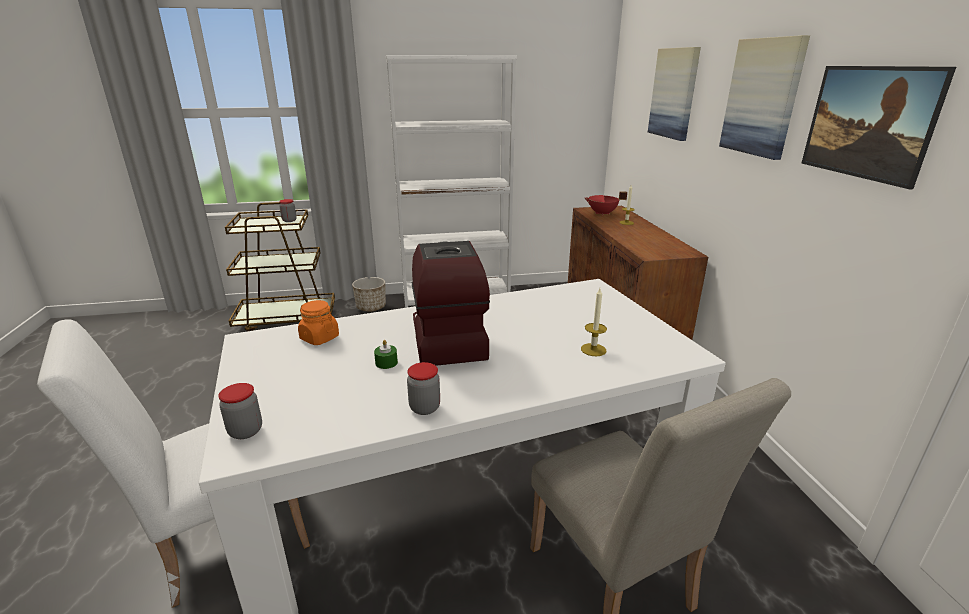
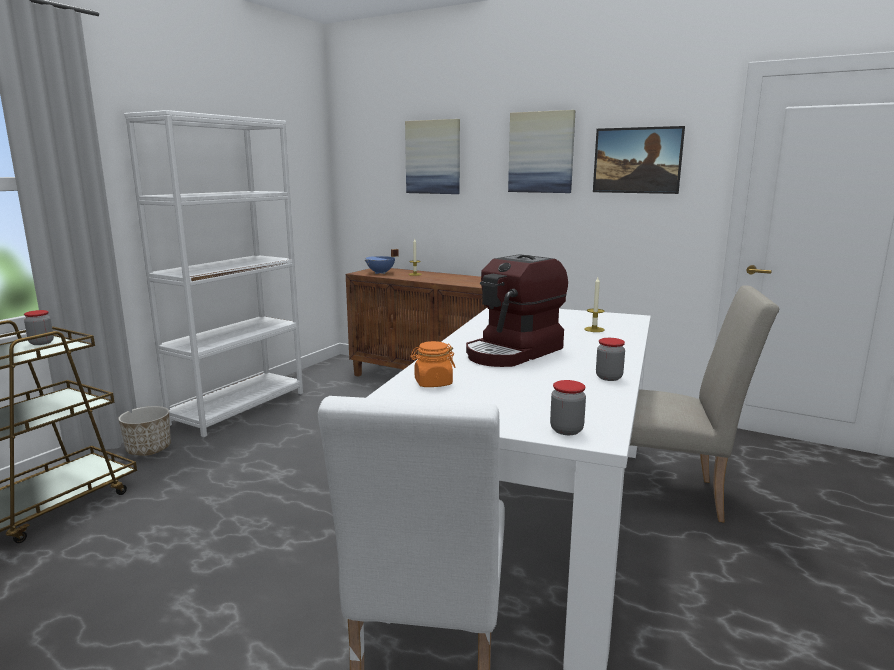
camera: 50 degrees left, 10 degrees down
green candle [374,340,398,369] -> none
coffee machine [412,241,490,366] -> coffee machine turned 75 degrees counterclockwise [466,254,568,367]
red cooking pot [585,191,627,216] -> blue cooking pot [365,249,399,274]

